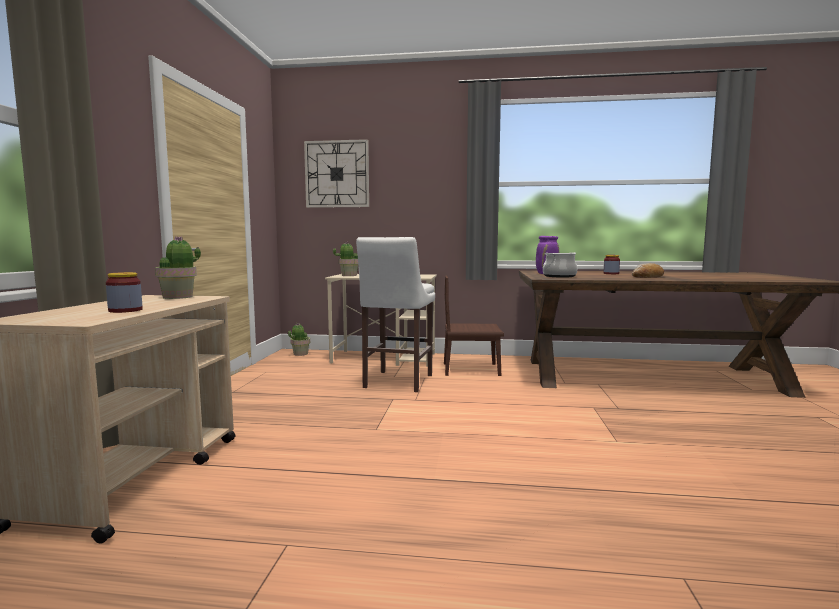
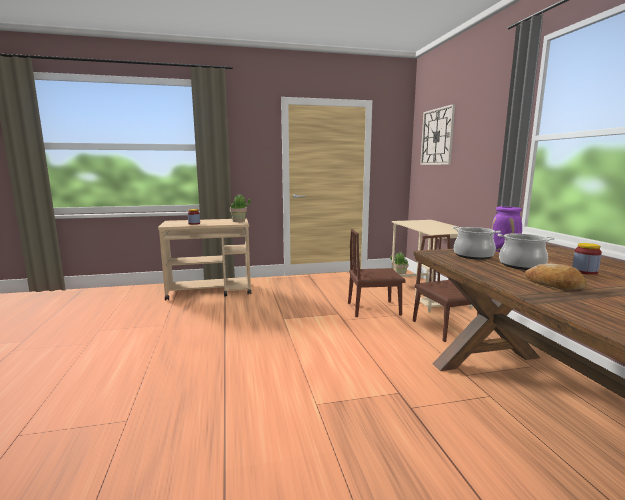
camera: 70 degrees right, 5 degrees up
potted plant [333,242,358,276] -> none
white stool [356,237,435,392] -> brown chair [348,229,406,317]
none -> cooking pot [498,233,555,270]

